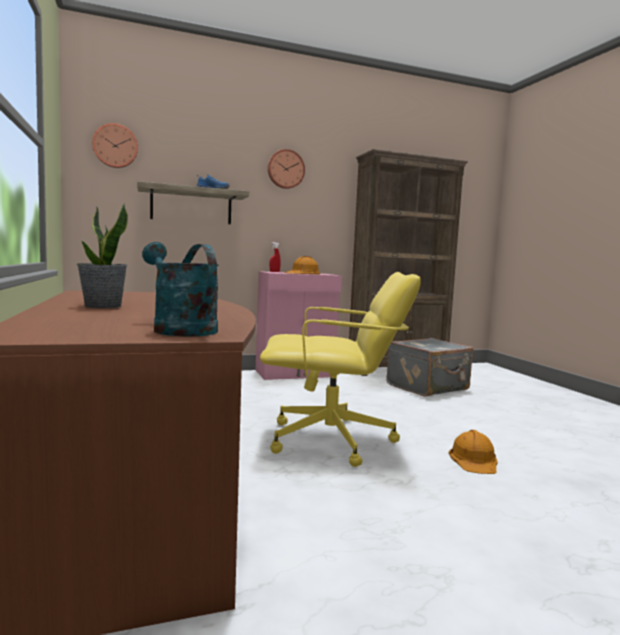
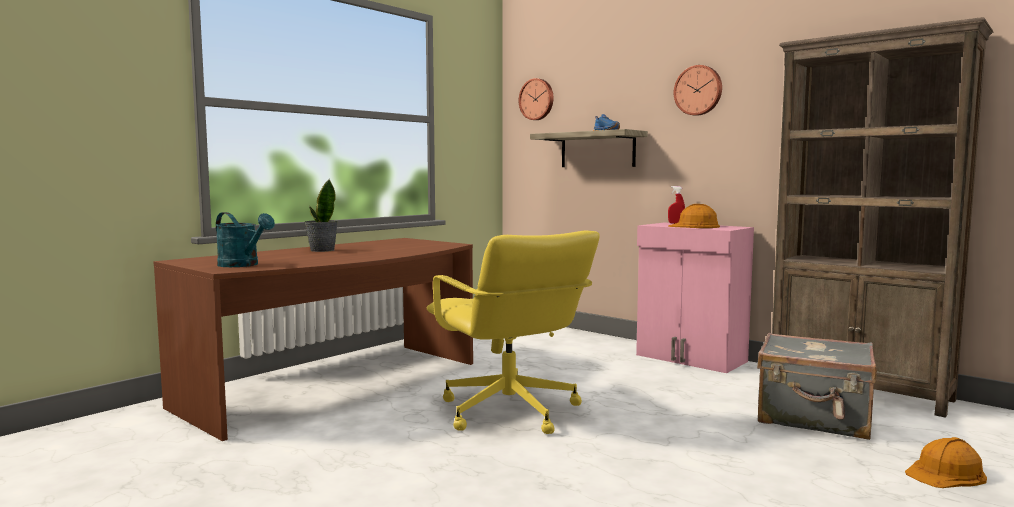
camera: 60 degrees right, 0 degrees up
turquoise watering can [142,242,219,336] -> turquoise watering can turned 105 degrees clockwise [216,212,275,267]
orange hard hat [449,430,497,474] -> orange hard hat moved to [905,437,987,488]

